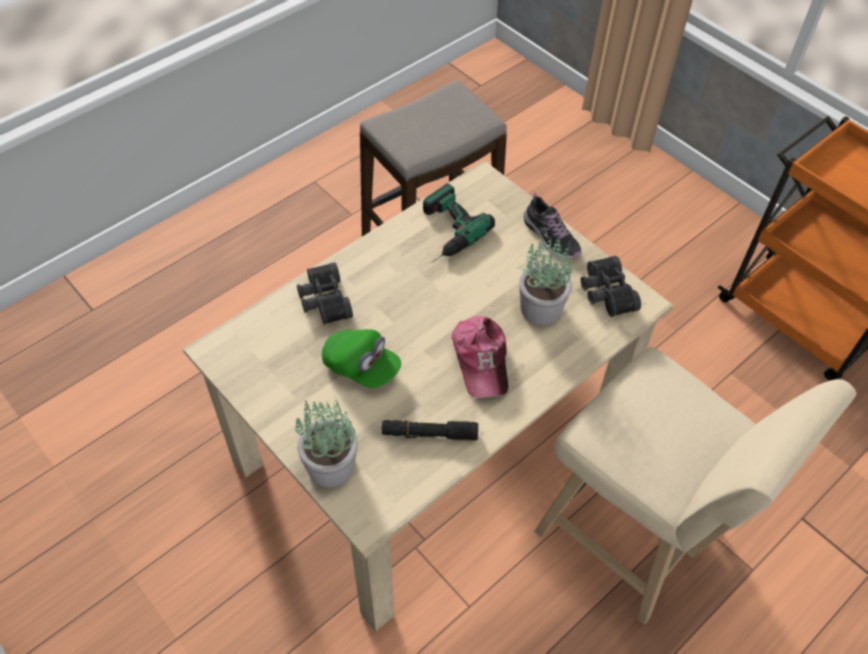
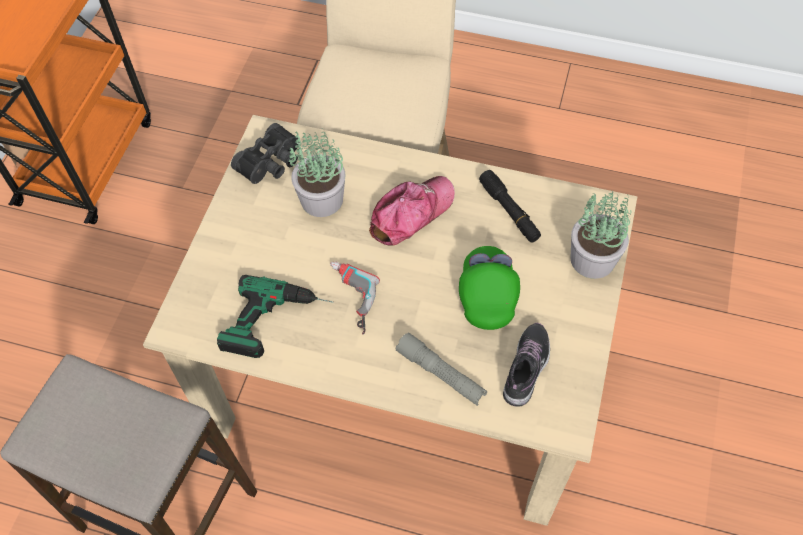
camera: 120 degrees left, 5 degrees up
black binoculars [297,262,353,325] -> grey flashlight [396,332,487,406]
shoe [524,193,581,259] -> shoe moved to [503,323,550,406]
none -> power drill [330,262,380,335]

